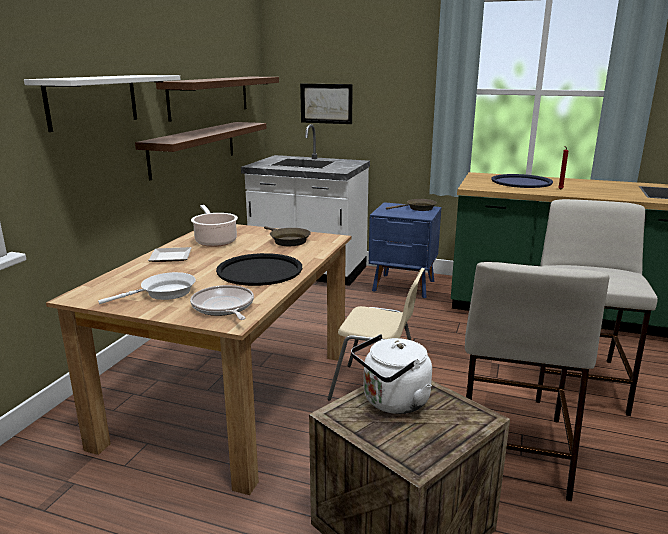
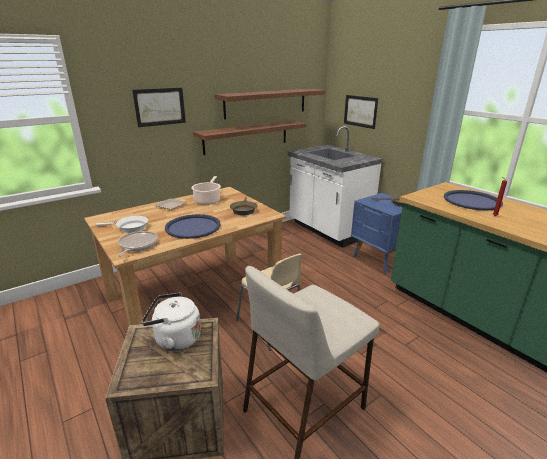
camera: 35 degrees right, 5 degrees up
white shelf [24,75,181,132] -> picture [132,87,186,127]
black tray [216,253,302,286] -> blue tray [165,214,221,239]
beige stool [536,199,658,416] -> none

